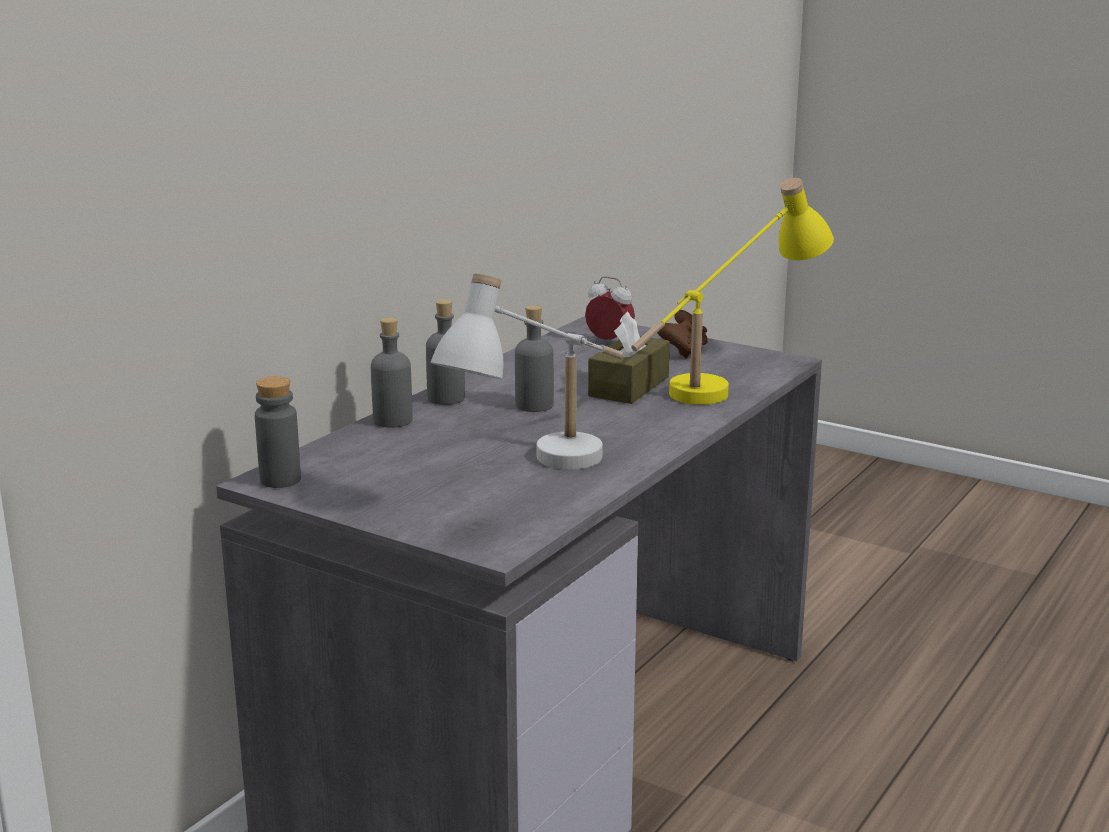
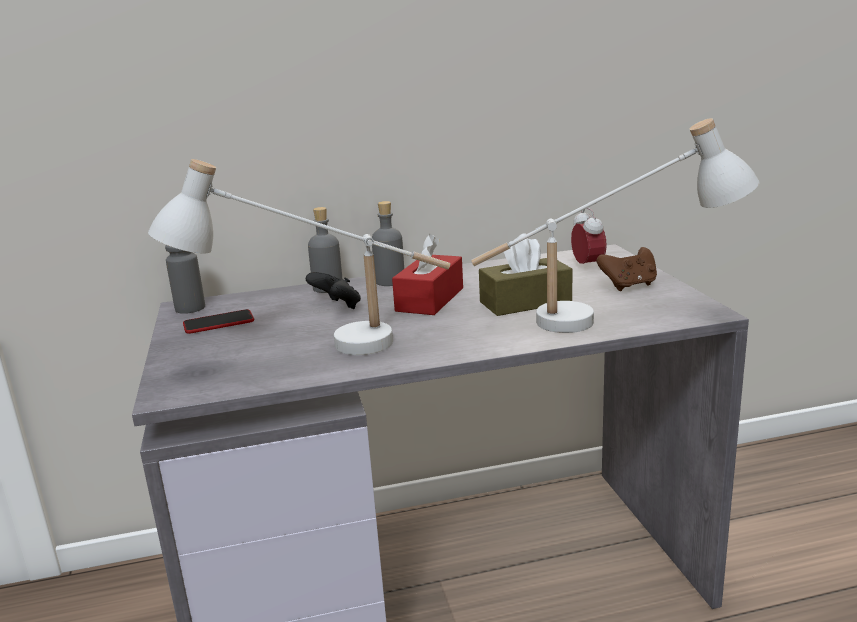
camera: 45 degrees right, 0 degrees up
grey bottle [515,305,554,412] -> red tissue box [392,234,463,315]
yellow table lamp [631,178,834,405] -> white table lamp [471,118,759,333]
none -> phone [183,309,254,334]
none -> black game controller [306,272,361,309]

